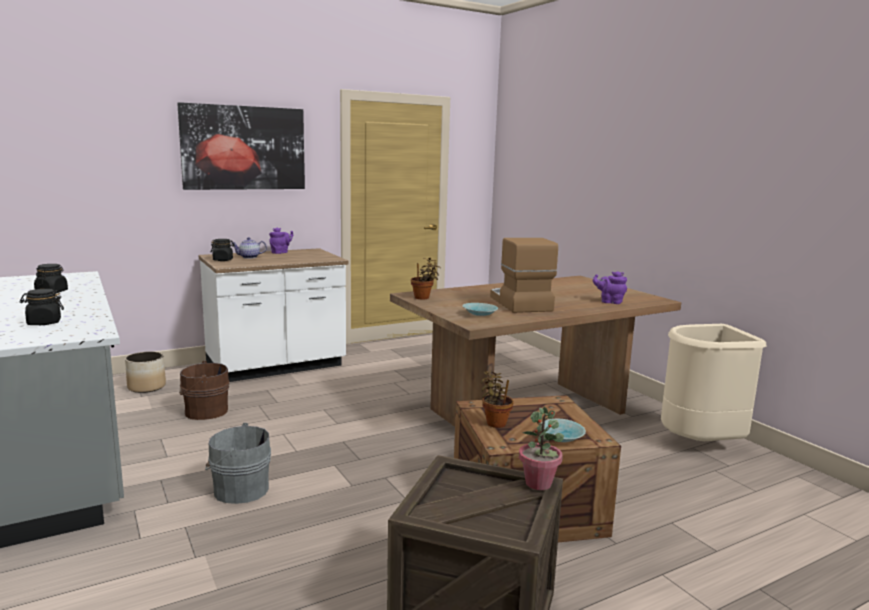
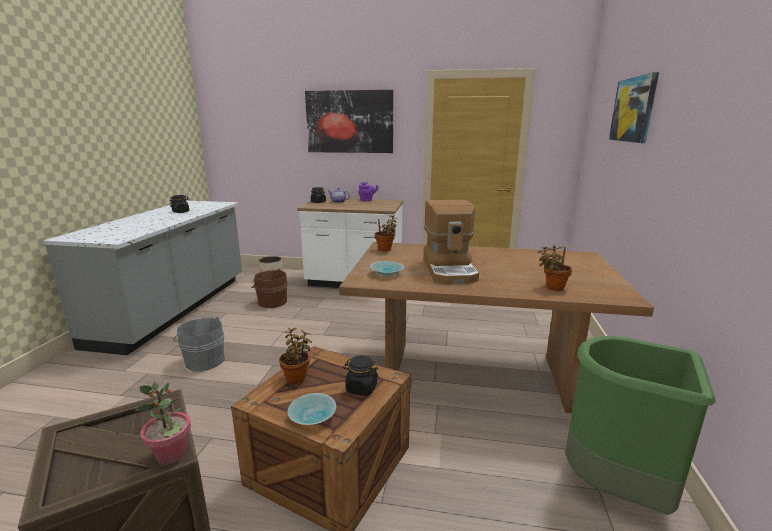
camera: 40 degrees right, 5 degrees up
black jar [19,289,64,325] -> black jar moved to [343,355,379,396]
coffee machine [490,238,558,313] -> coffee machine turned 150 degrees clockwise [423,200,479,284]
purple teapot [593,271,627,304] -> potted plant [538,245,572,291]
beige trash can [661,324,767,441] -> green trash can [565,336,716,515]
none -> picture [609,72,659,143]

